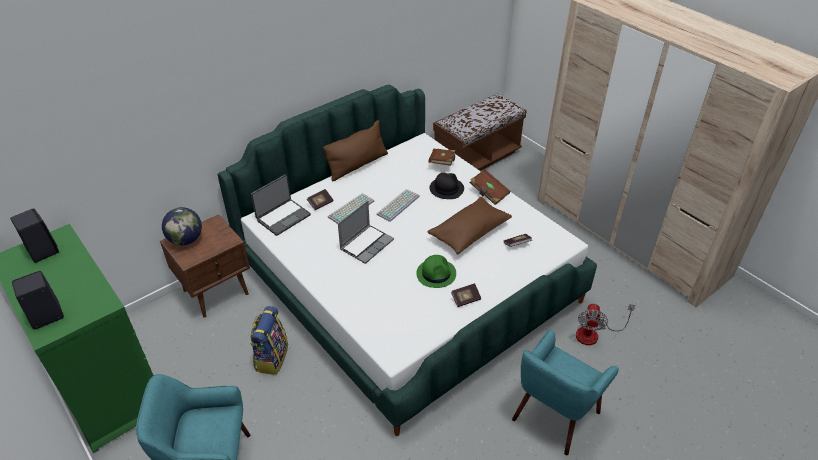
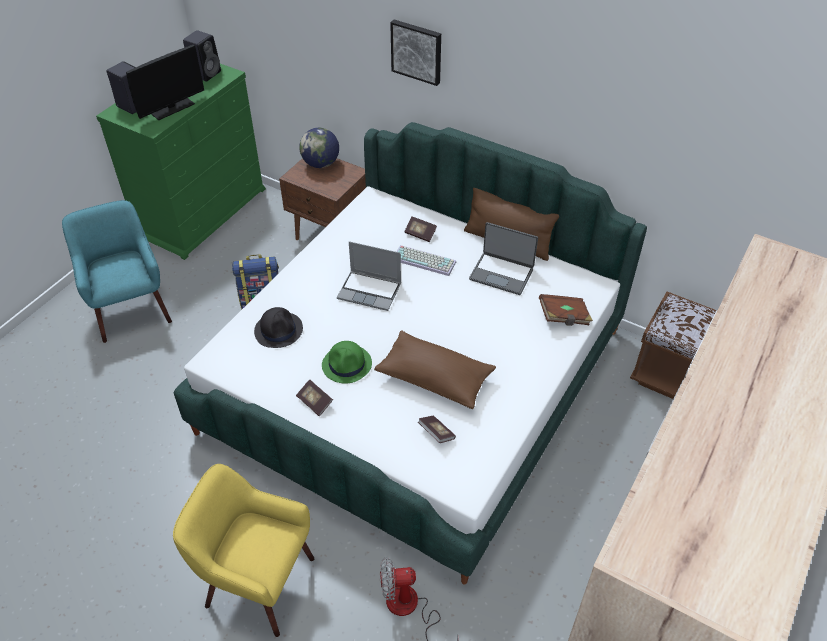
camera: 70 degrees right, 5 degrees up
laptop [251,174,311,236] -> laptop moved to [469,222,538,295]
keyboard [377,189,420,222] -> none
black hat [429,173,464,199] -> black hat moved to [254,307,303,348]
brown book [469,169,511,205] -> none
turquoise armchair [512,329,619,455] -> yellow armchair [173,464,314,637]
none -> monitor [126,45,204,120]
none -> picture [390,20,441,86]

